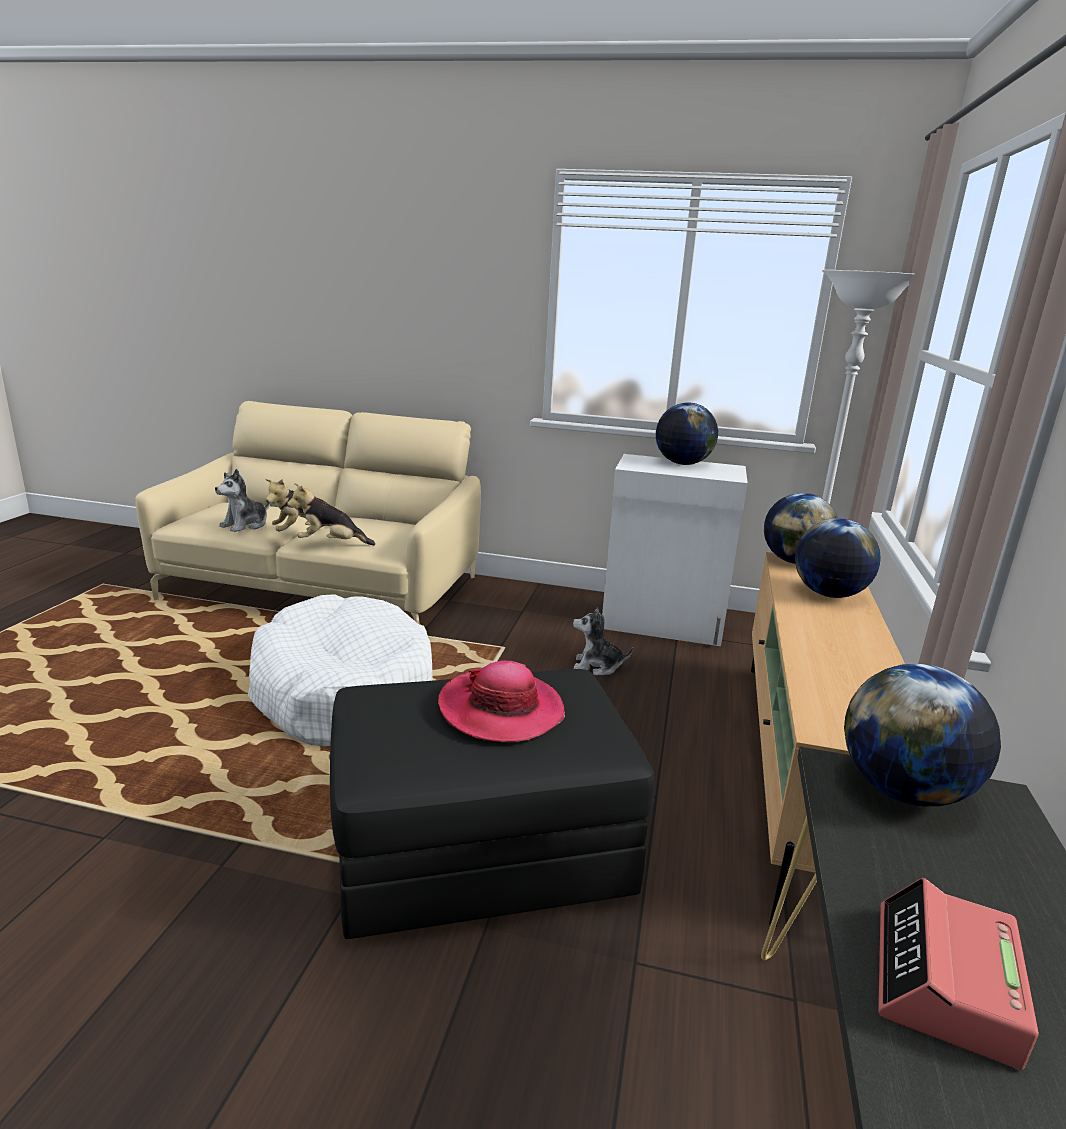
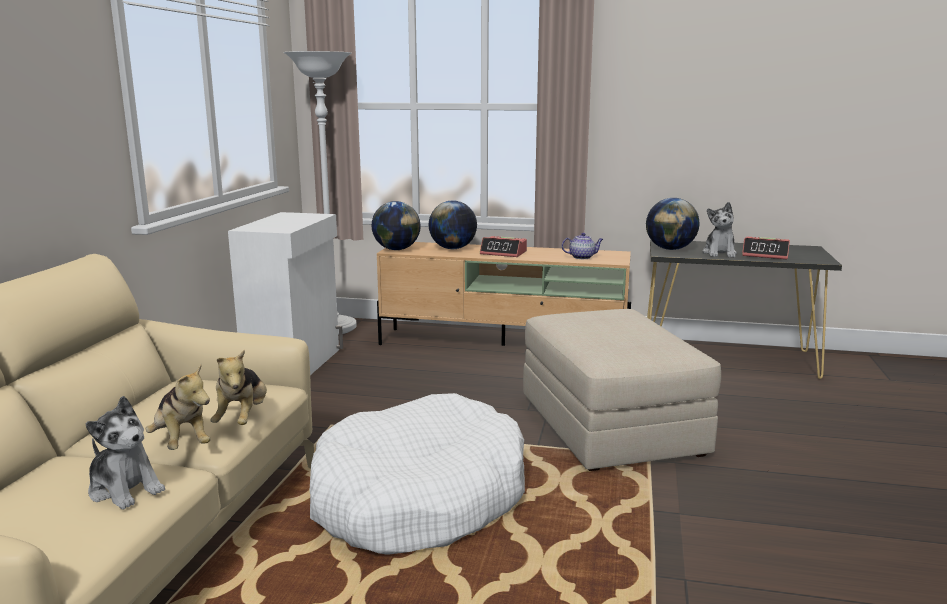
camera: 90 degrees left, 5 degrees down
black ottoman [330,669,655,939] -> beige ottoman [523,309,721,471]
hat [438,660,565,742] -> none
plush toy [573,607,633,676] -> plush toy moved to [702,202,737,258]
globe [656,402,718,465] -> none
none -> alarm clock [480,236,527,257]
none -> teapot [562,233,603,259]

